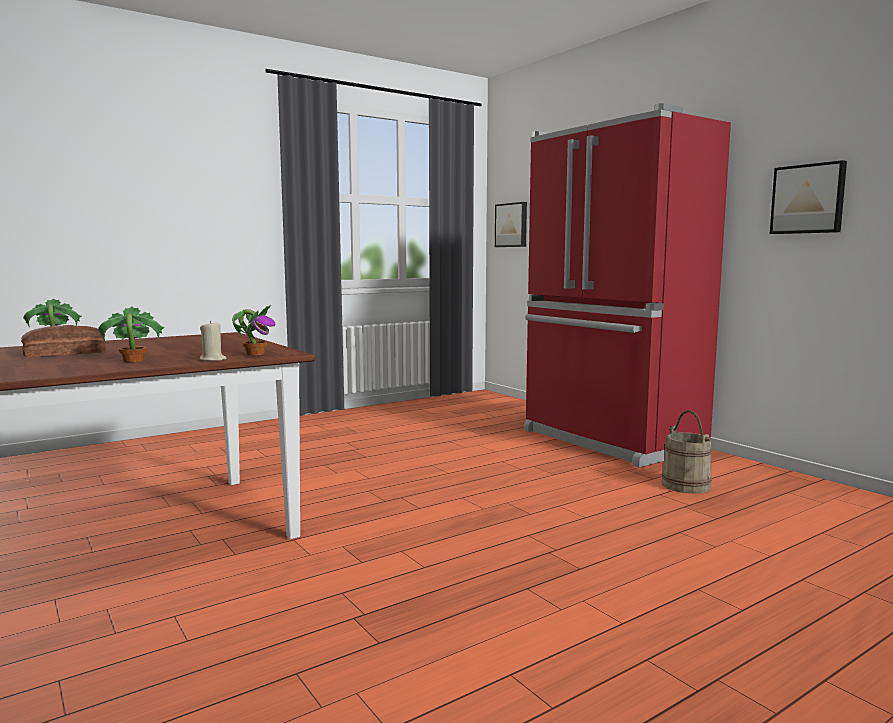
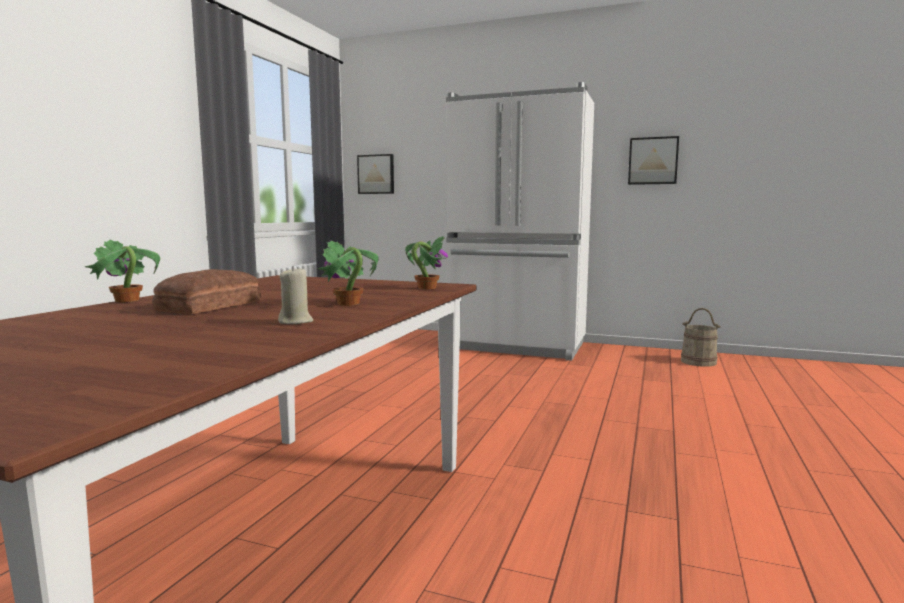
camera: 35 degrees left, 0 degrees up
beige candle [199,320,226,361] -> beige candle moved to [278,266,313,324]
red fridge [524,103,731,467] -> white fridge [446,82,594,361]
beige bucket [661,410,712,494] -> beige bucket moved to [681,308,721,367]

